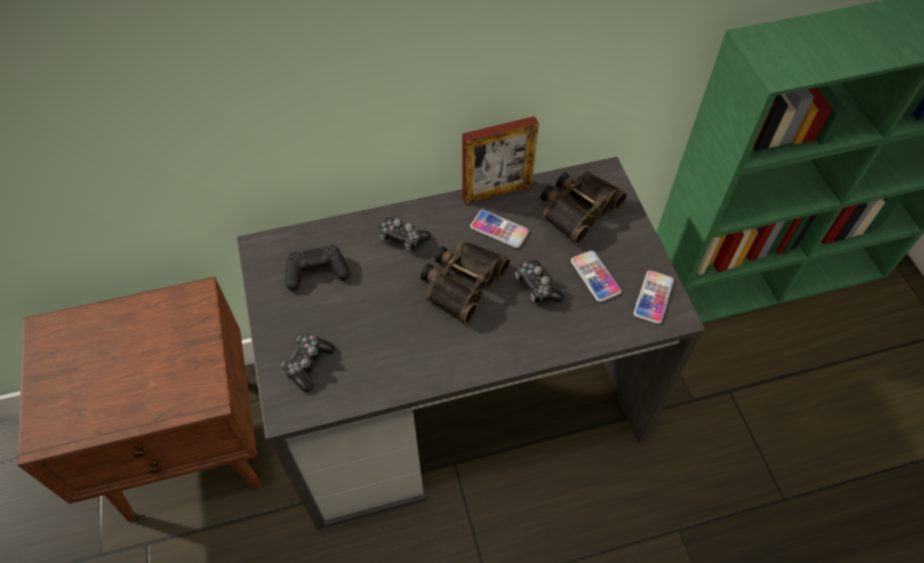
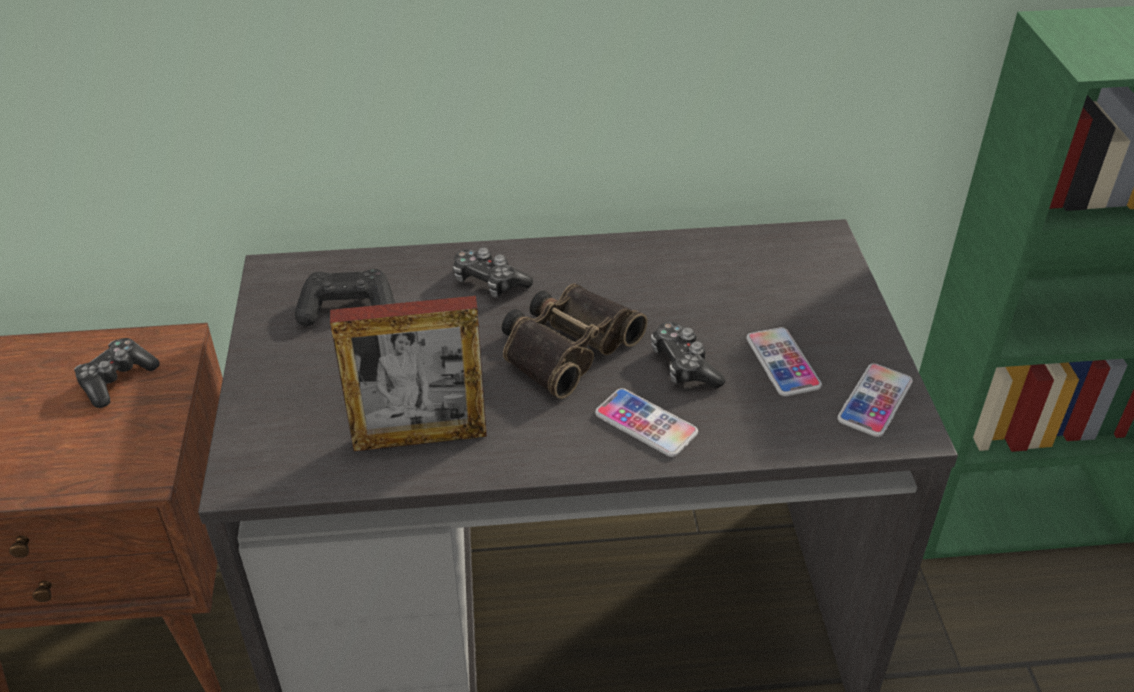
camera: 10 degrees right, 15 degrees down
game controller [281,334,335,392] -> game controller moved to [74,338,160,408]
picture frame [462,116,539,204] -> picture frame moved to [330,296,487,451]
phone [470,210,529,248] -> phone moved to [595,388,698,457]
binoculars [541,171,627,245] -> none

